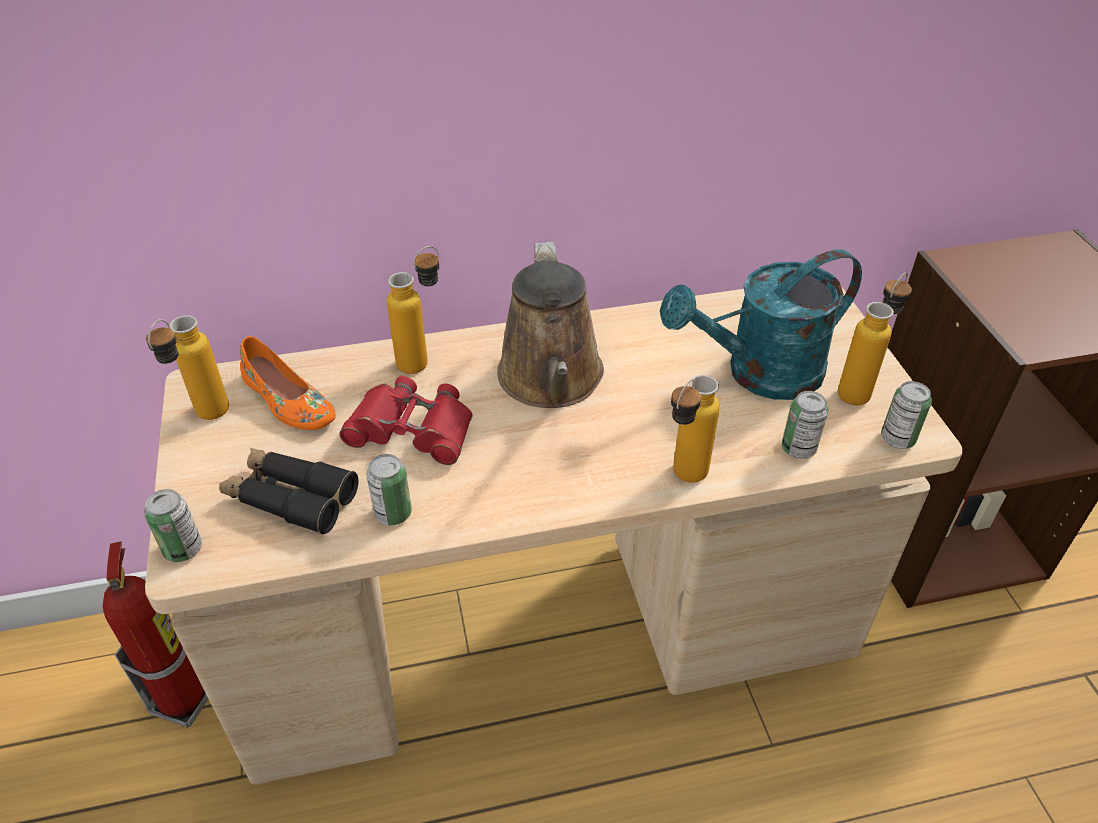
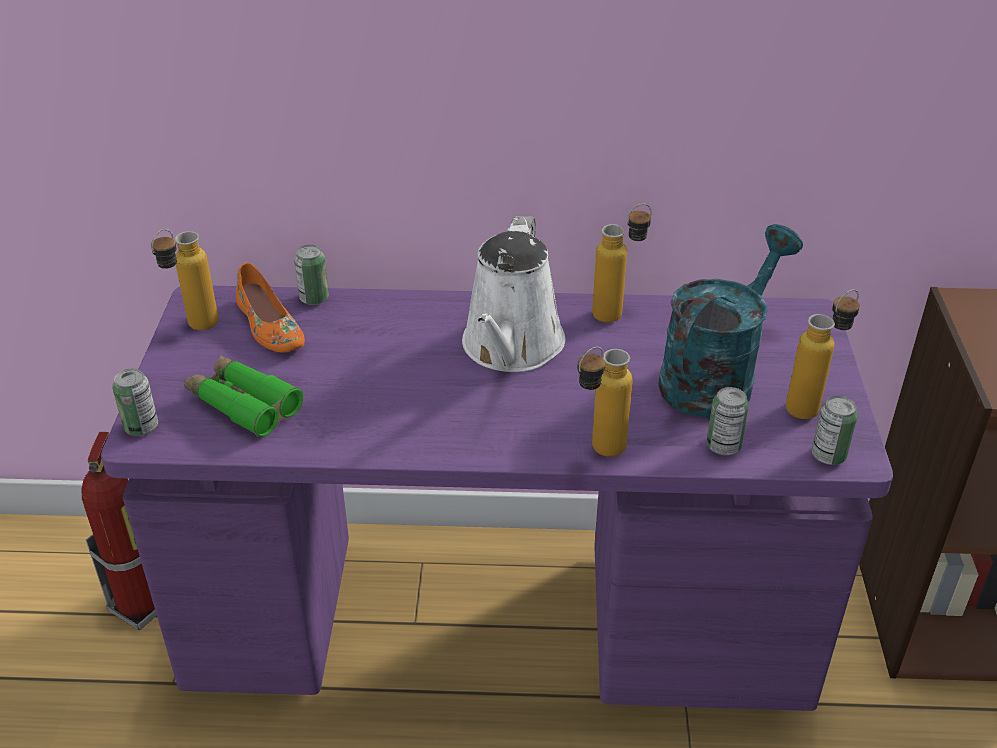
camera: 15 degrees right, 5 degrees down
beige desk [145,286,963,785] -> purple desk [101,286,893,711]
black binoculars [219,448,359,535] -> green binoculars [184,355,303,437]
red binoculars [339,376,472,465] -> none
can [366,454,412,525] -> can moved to [294,245,329,305]
bottle [387,246,439,374] -> bottle moved to [592,204,652,323]
brown watering can [497,242,604,408] -> white watering can [462,216,566,372]
turquoise watering can [660,249,862,400] -> turquoise watering can turned 135 degrees clockwise [658,224,803,418]

